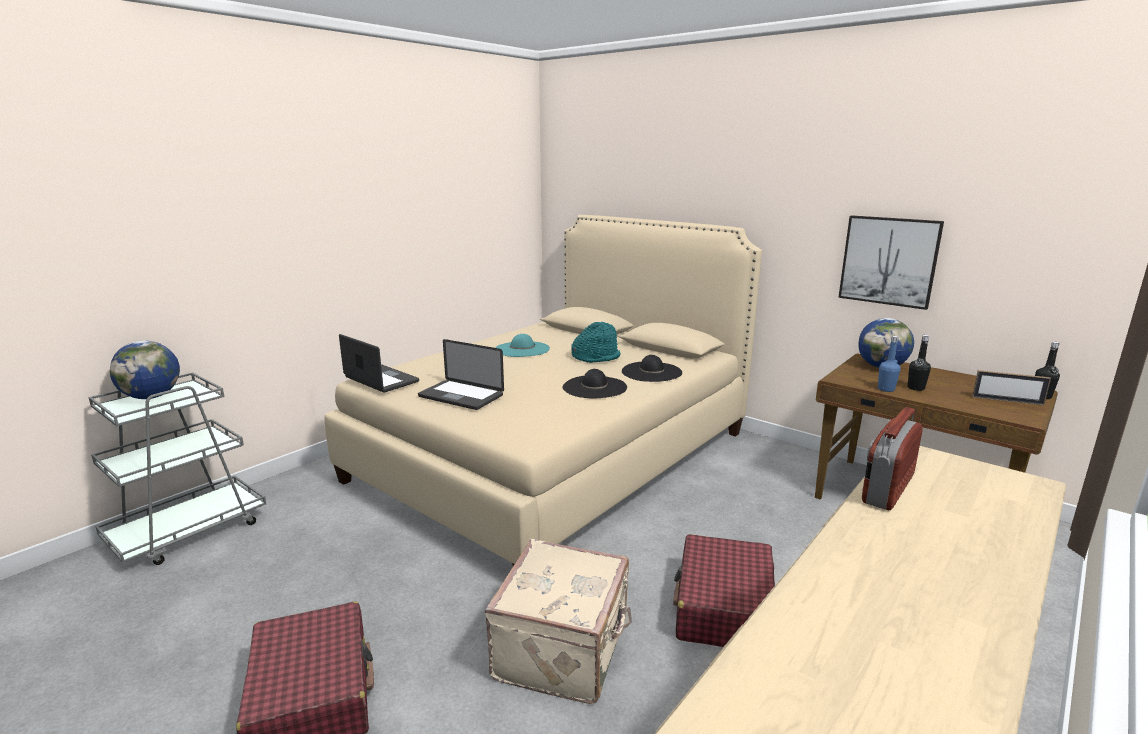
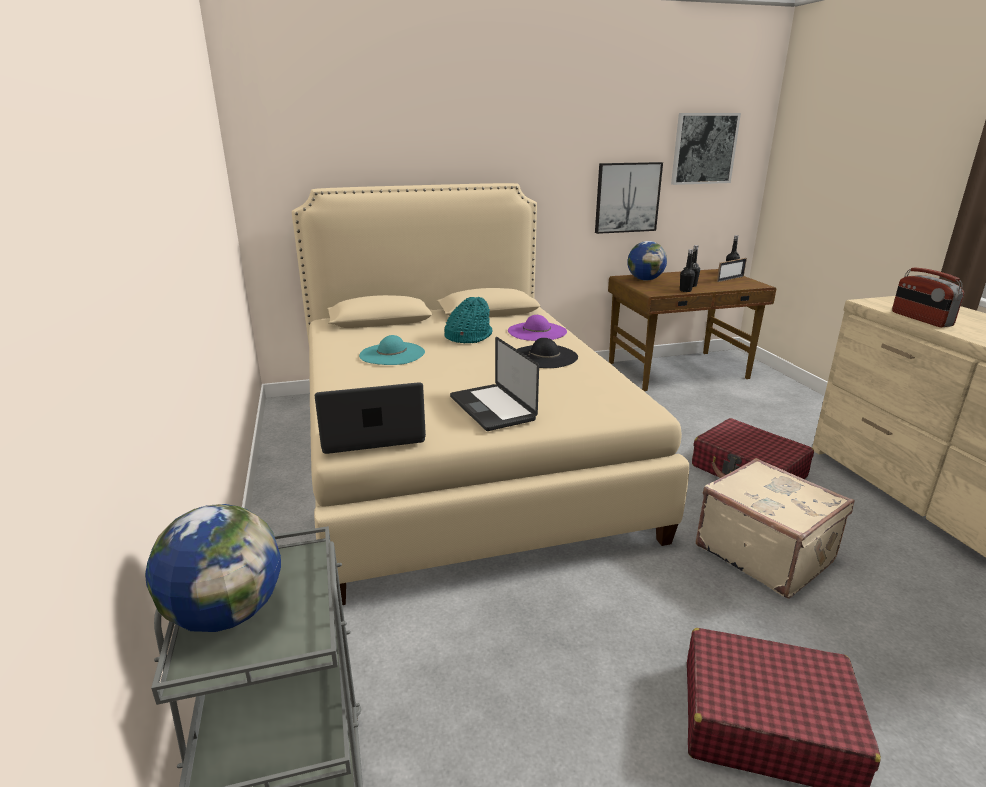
camera: 55 degrees left, 5 degrees up
laptop [418,339,504,410] -> laptop turned 90 degrees clockwise [450,337,539,431]
black hat [622,355,682,382] -> purple hat [508,315,567,341]
blue bottle [878,336,901,392] -> black bottle [680,249,695,292]
none -> picture [671,113,741,185]

